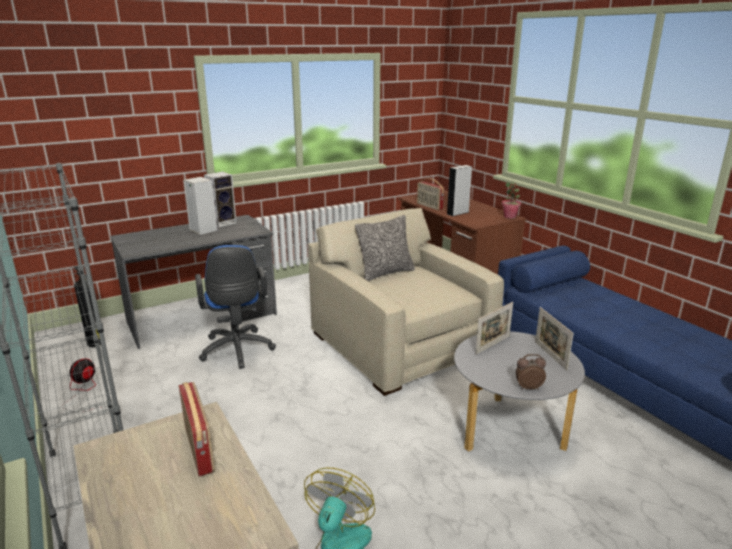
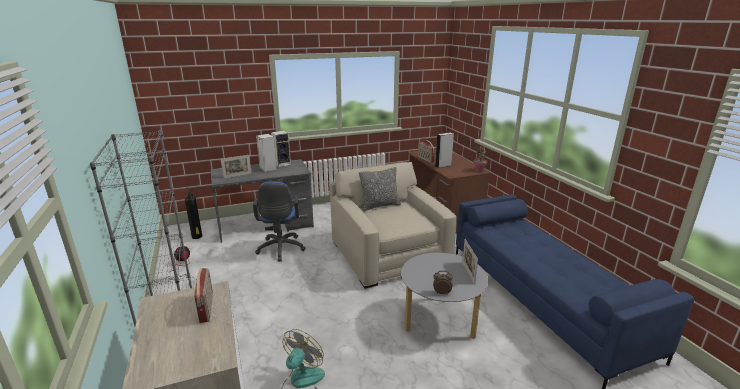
camera: 10 degrees right, 0 degrees up
picture frame [475,302,513,355] -> picture frame moved to [221,155,252,179]

